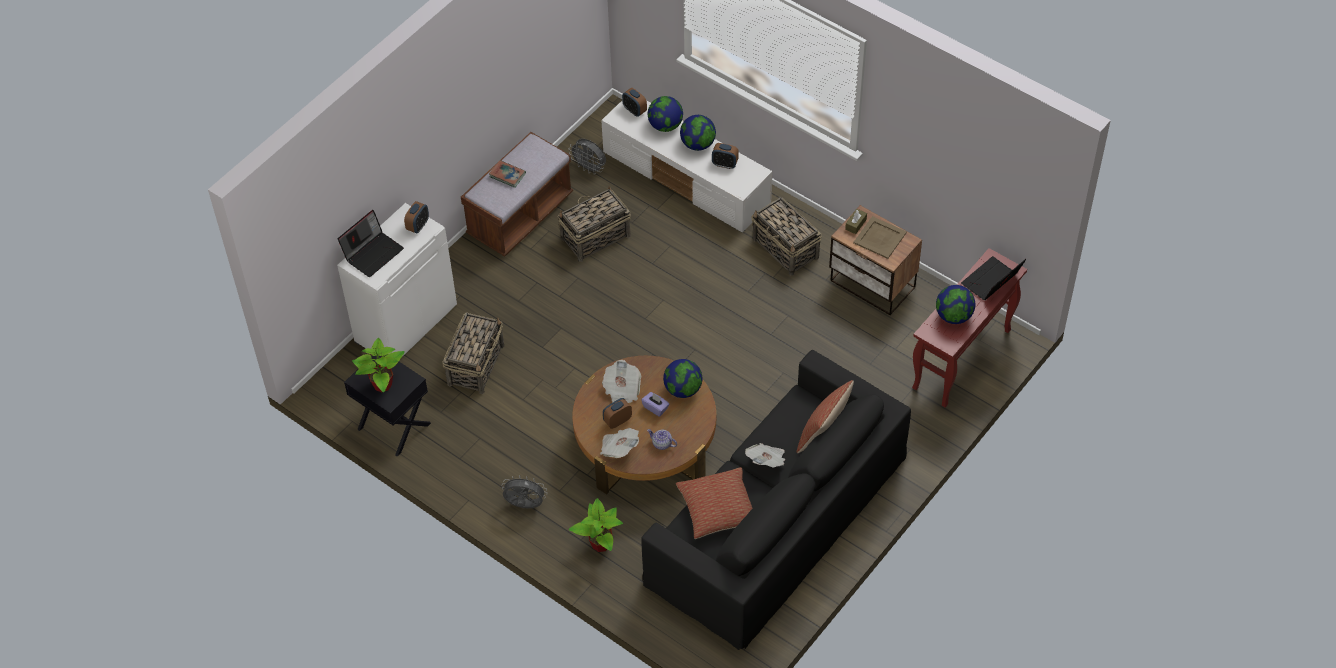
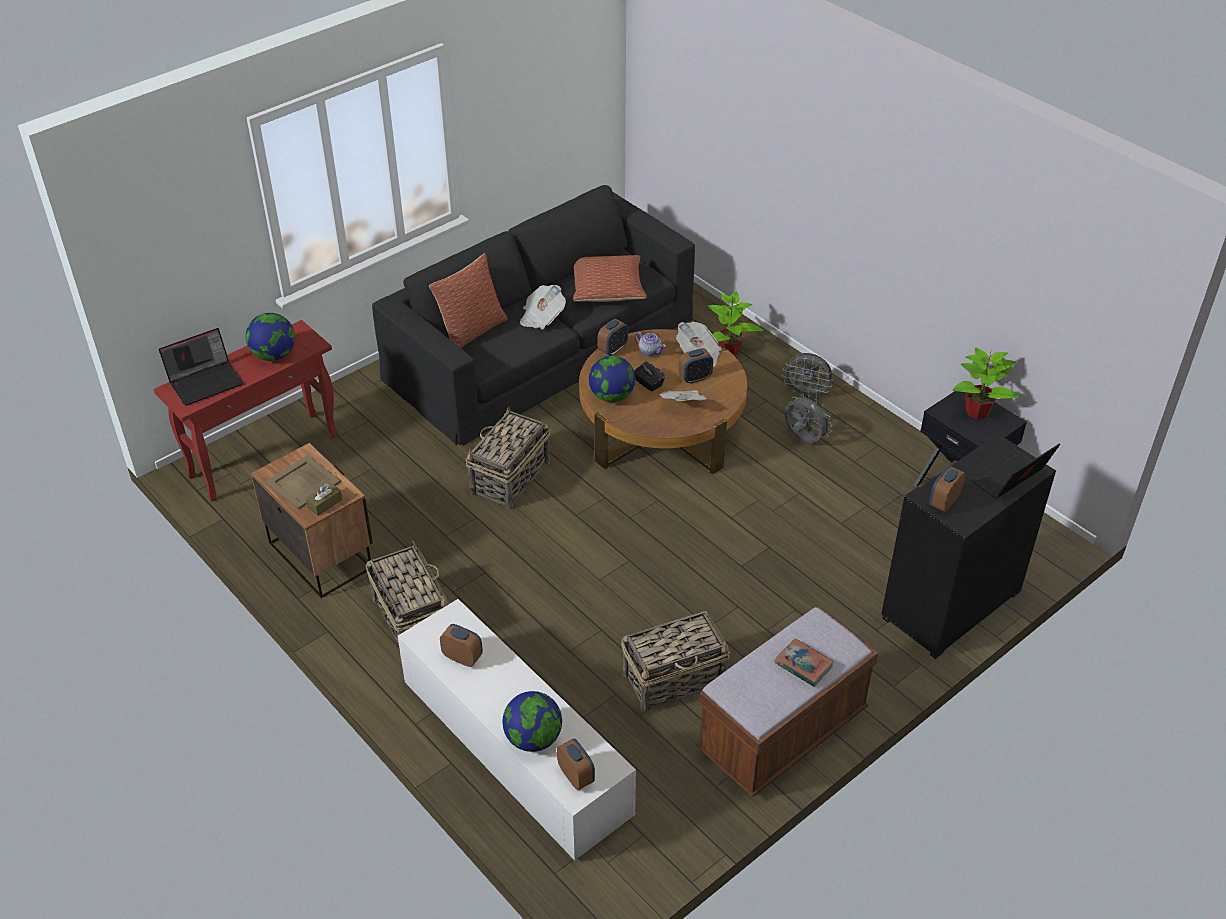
camera: 170 degrees left, 10 degrees down
white cabinet [337,203,457,357] -> black cabinet [881,433,1056,659]
basket [442,313,504,394] -> basket moved to [466,406,550,510]
grey fan [569,139,606,175] -> grey fan moved to [785,393,832,443]
purple tissue box [641,392,669,417] -> black tissue box [634,362,665,392]
globe [680,115,716,151] -> none
none -> alarm clock [598,319,628,355]

